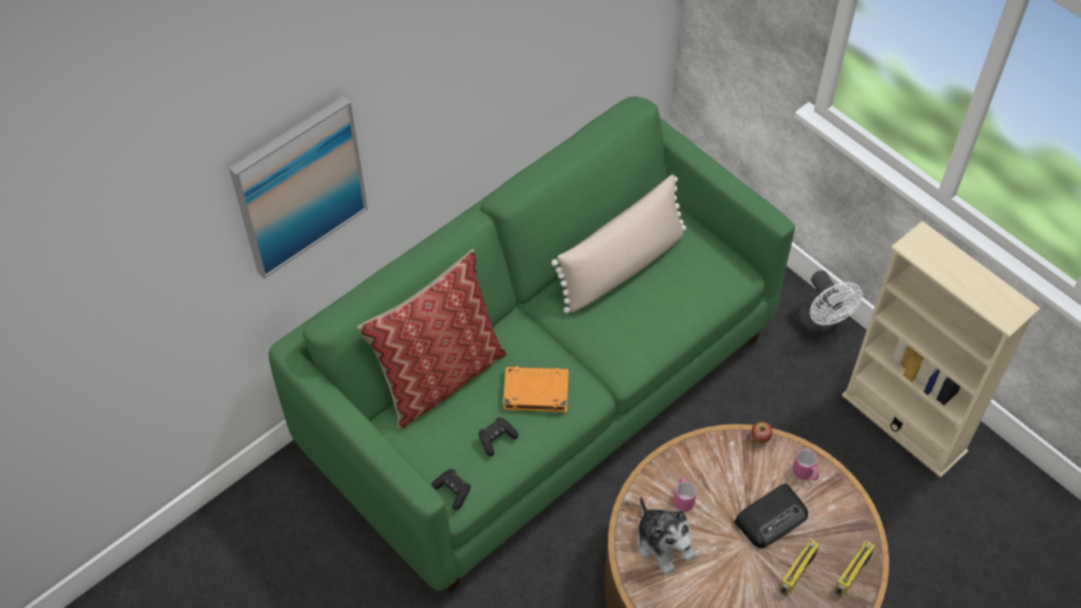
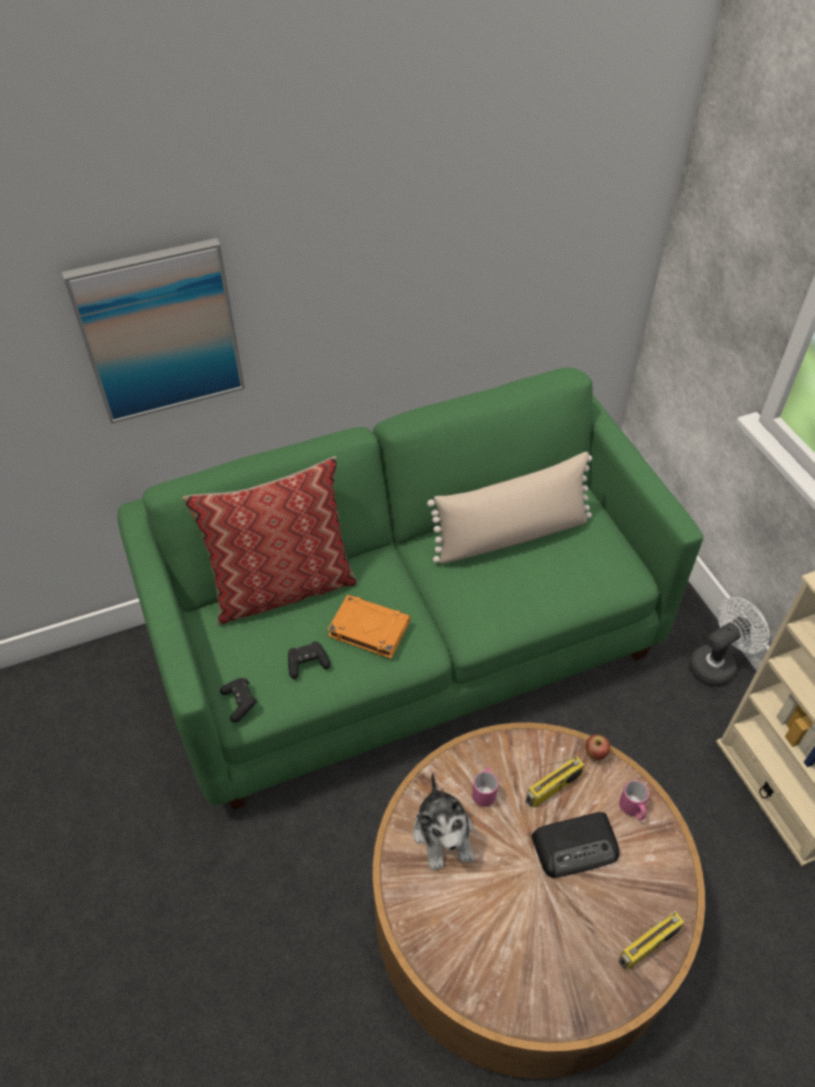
camera: 20 degrees right, 5 degrees down
radio [779,539,819,596] -> radio moved to [526,756,585,808]
white fan [796,271,863,336] -> white fan turned 120 degrees counterclockwise [689,597,770,687]

